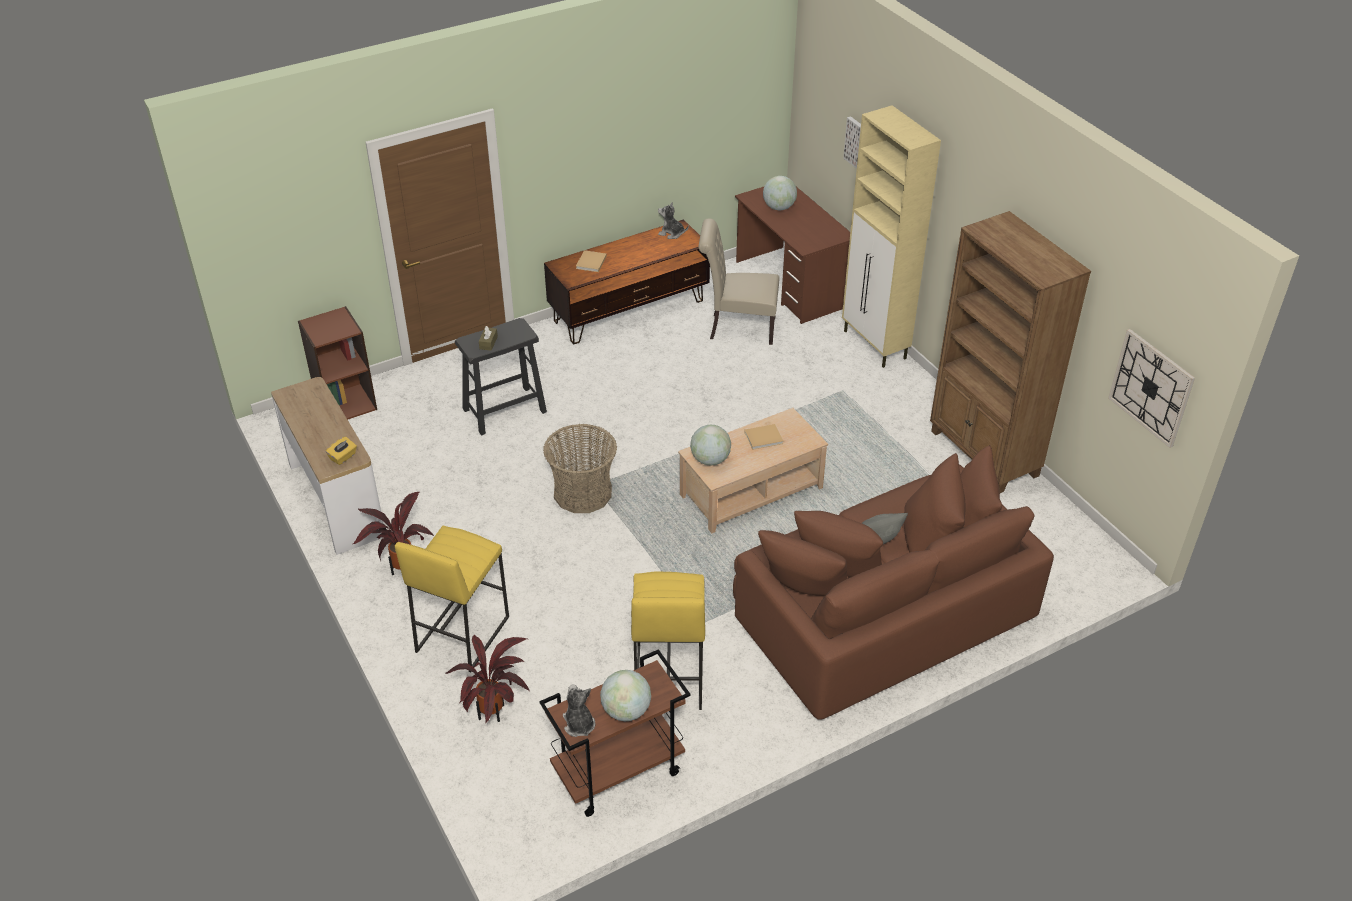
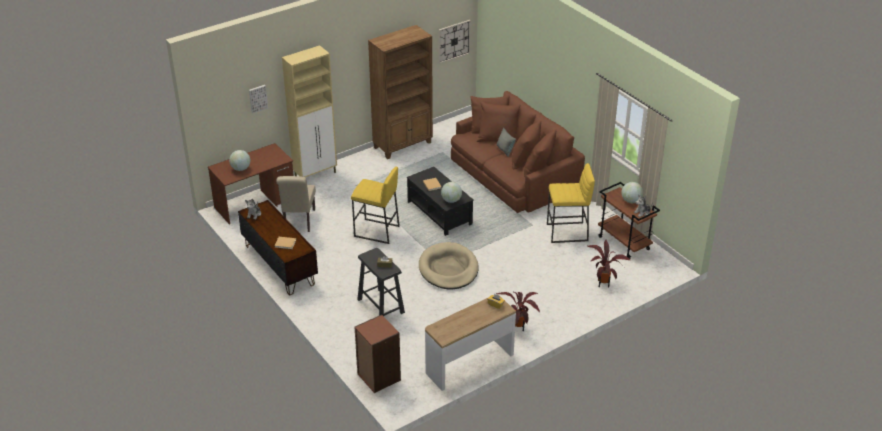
camera: 95 degrees left, 5 degrees down
yellow stool [395,526,509,672] -> yellow stool moved to [351,167,400,244]
basket [543,424,617,513] -> beige dog bed [419,242,479,289]
beige coffee table [678,408,828,533] -> black coffee table [407,167,474,236]

